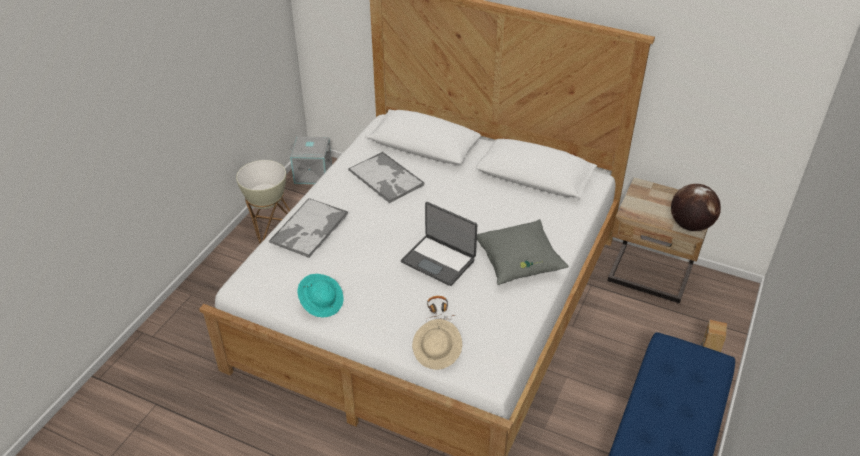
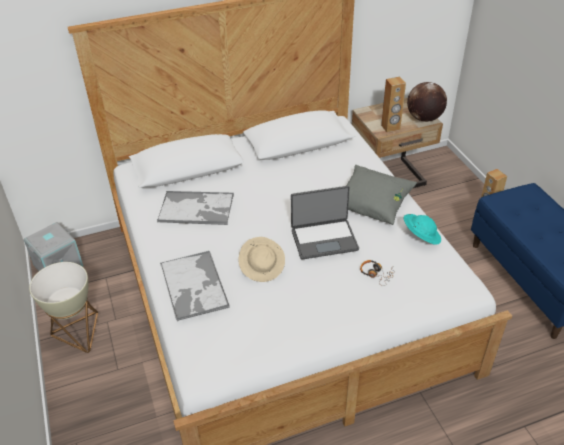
camera: 45 degrees left, 0 degrees up
turquoise hat [297,274,344,317] -> turquoise hat moved to [403,214,441,245]
beige hat [412,319,462,370] -> beige hat moved to [239,237,285,282]
none -> brown speaker [381,77,406,132]

